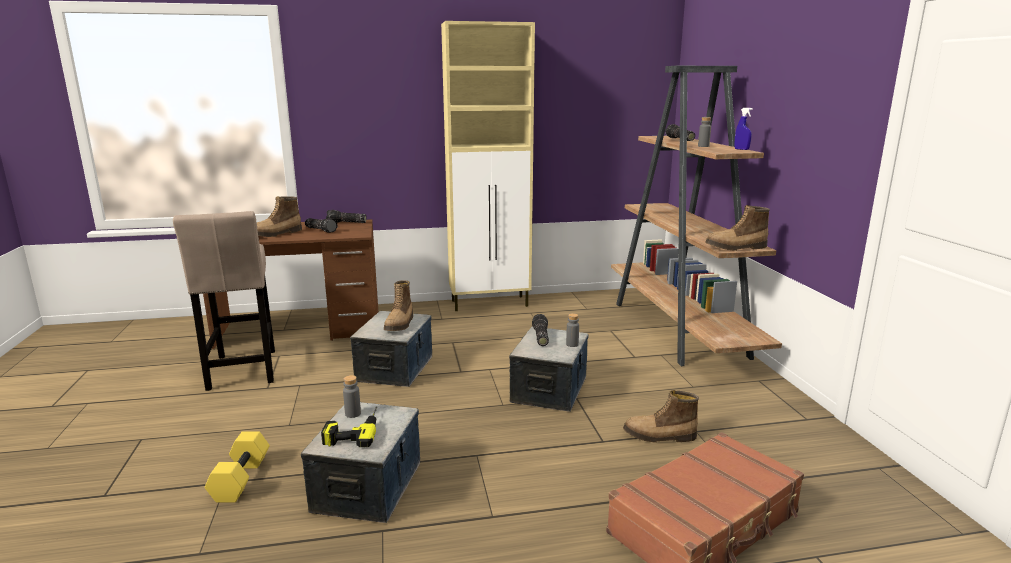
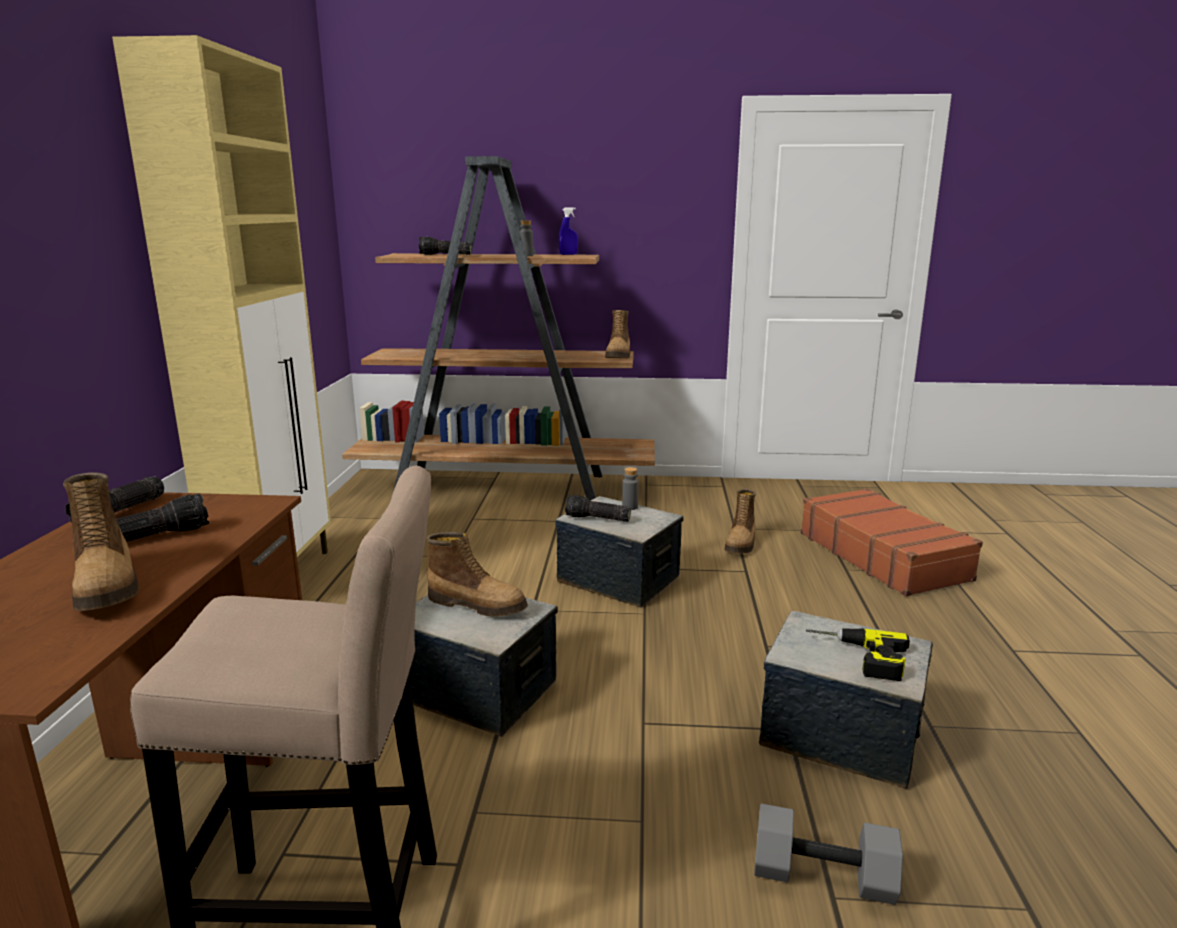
camera: 75 degrees left, 0 degrees up
yellow dumbbell [205,431,270,502] -> grey dumbbell [754,803,903,905]
grey bottle [343,375,361,418] -> none

